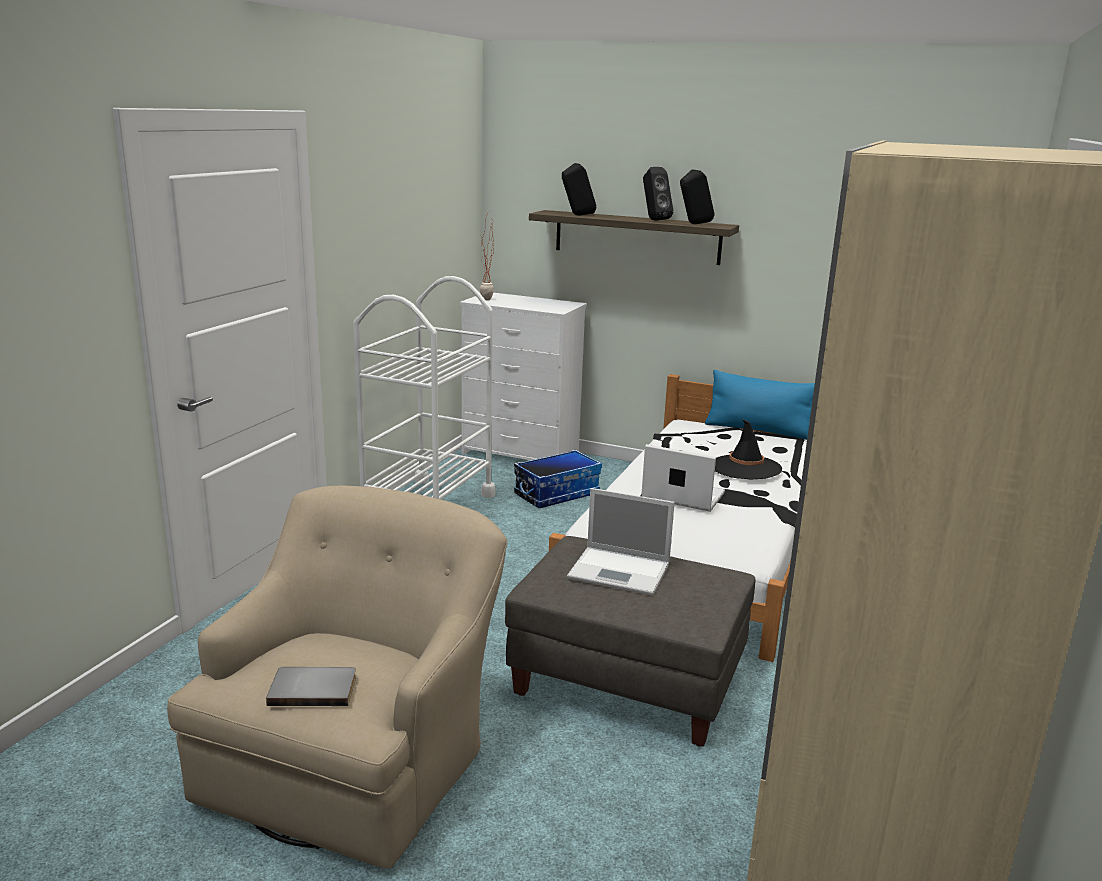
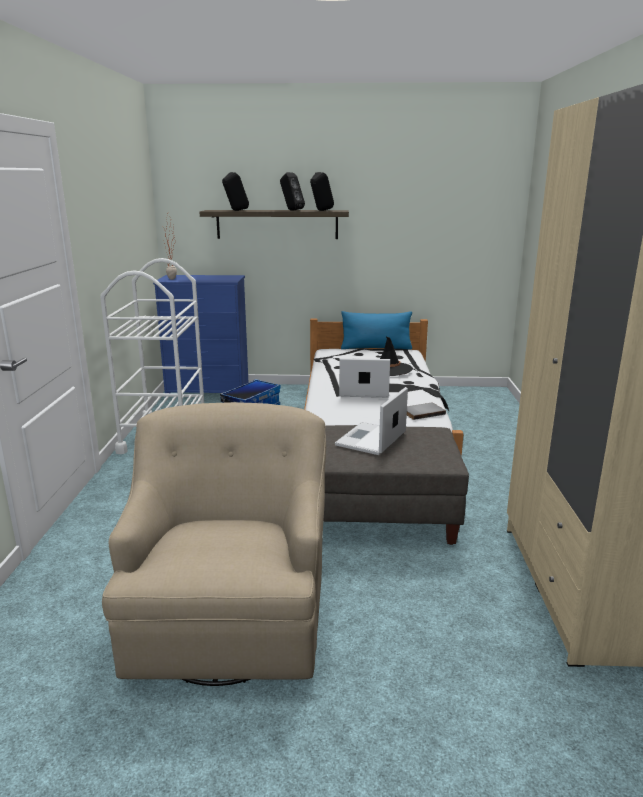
camera: 20 degrees left, 0 degrees up
grey book [266,667,356,706] -> grey book moved to [407,403,446,420]
white dresser [460,293,587,460] -> blue dresser [153,275,249,393]
laptop [567,488,675,596] -> laptop turned 120 degrees clockwise [335,387,408,455]

